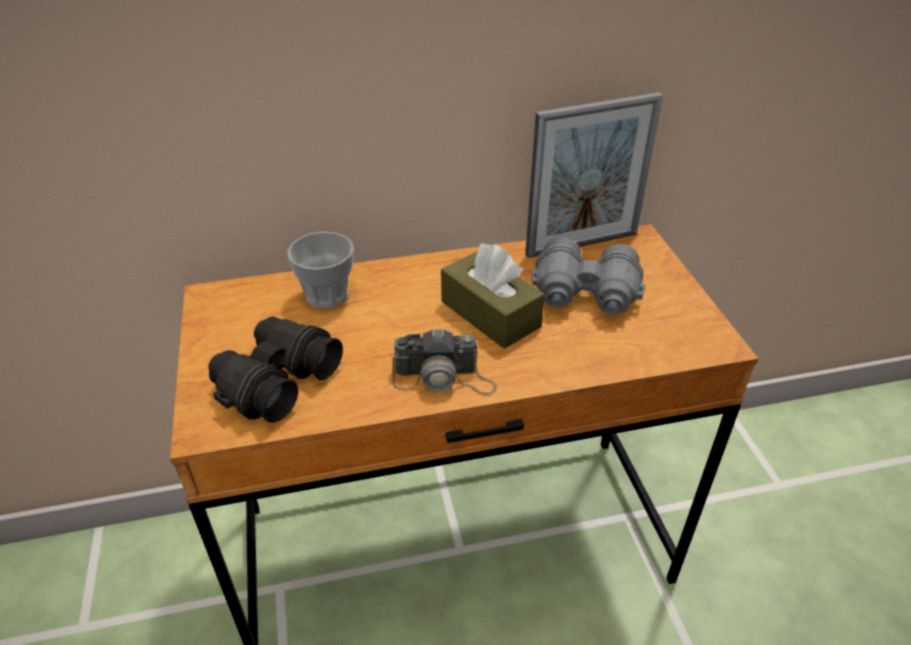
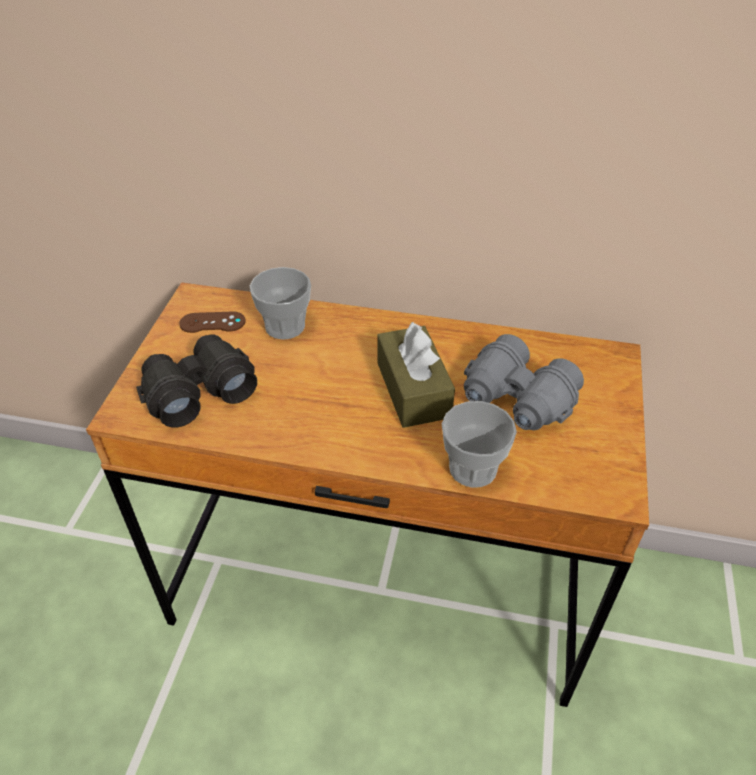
camera: 25 degrees right, 5 degrees up
camera [392,328,497,395] -> none
picture frame [525,92,663,258] -> none
none -> brown game controller [179,312,246,333]
none -> cup [442,401,517,488]

